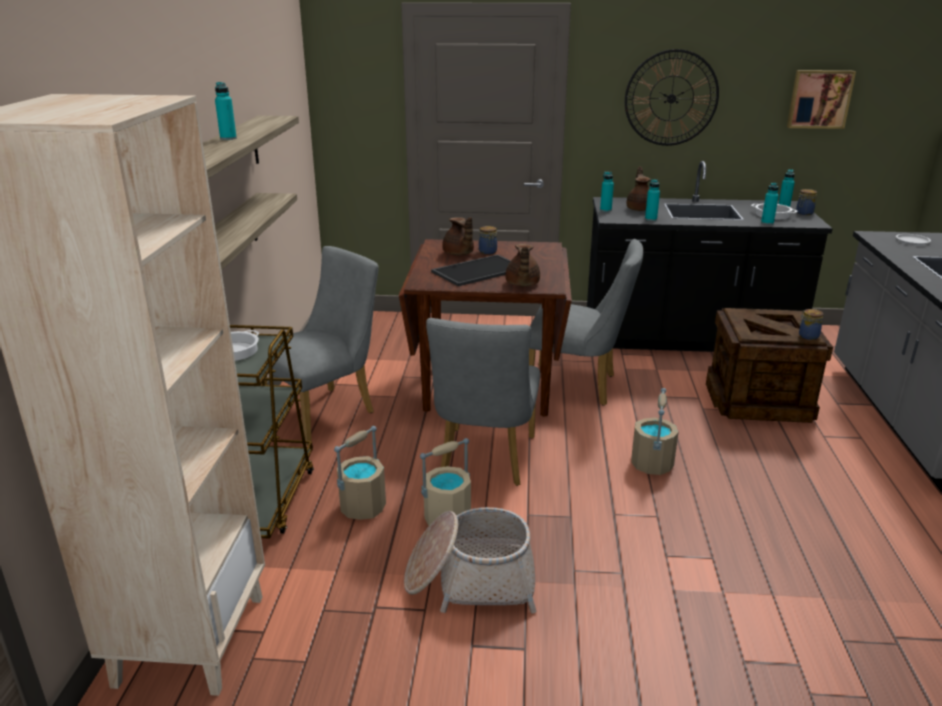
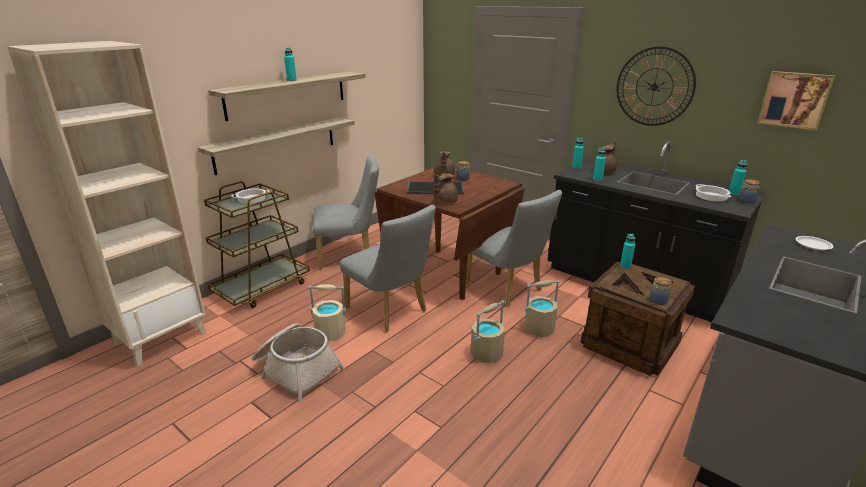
camera: 35 degrees right, 0 degrees up
beige bucket [334,426,386,520] -> beige bucket moved to [525,280,560,337]
grey chair [426,318,540,486] -> grey chair turned 90 degrees counterclockwise [340,205,436,332]
turquoise bottle [761,182,779,225] -> turquoise bottle moved to [620,234,636,269]

